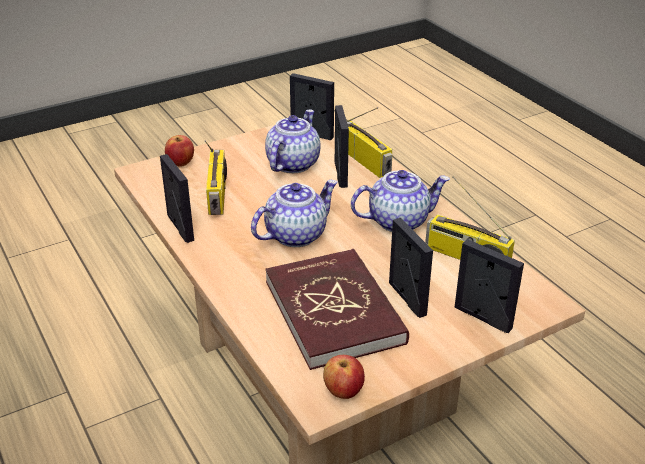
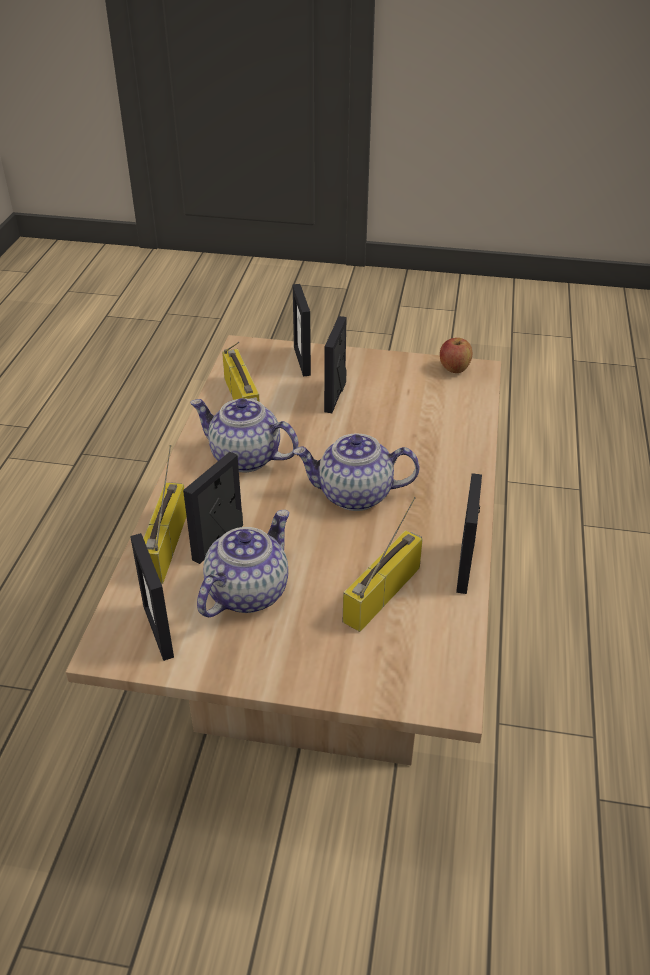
camera: 140 degrees left, 5 degrees up
apple [165,135,194,166] -> none
teapot [265,110,321,173] -> teapot turned 150 degrees clockwise [197,510,289,617]
red book [265,249,409,370] -> none

